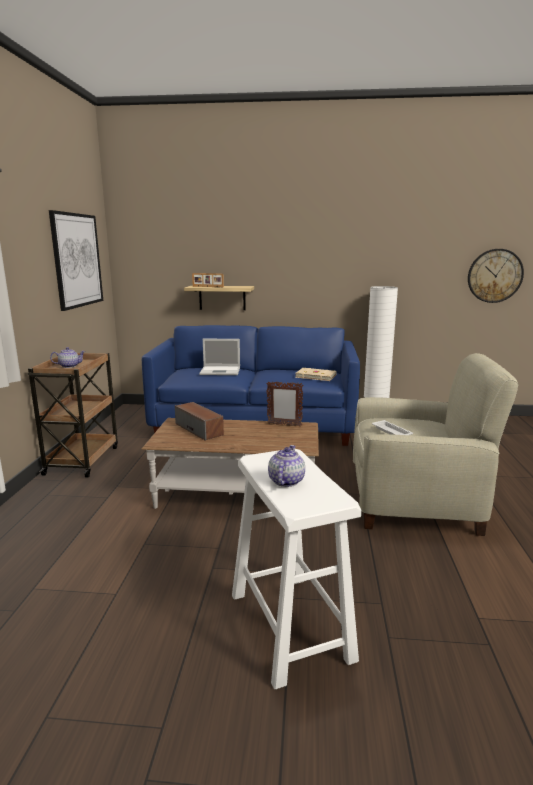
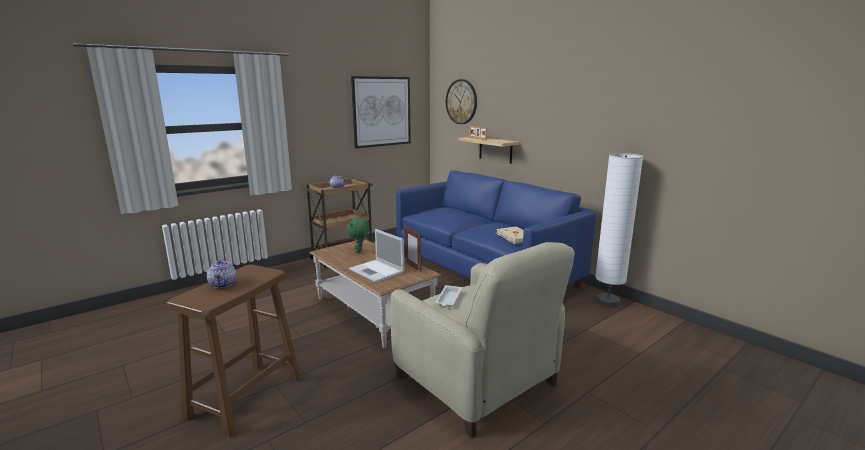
camera: 45 degrees right, 0 degrees up
speaker [175,402,224,441] -> green plush toy [347,218,369,253]
laptop [199,339,240,375] -> laptop moved to [349,229,404,283]
white stool [232,449,362,689] -> brown stool [165,264,301,438]
teapot [268,445,305,487] -> teapot turned 105 degrees clockwise [207,259,236,288]
wall clock [468,249,524,303] -> wall clock moved to [446,79,477,124]

